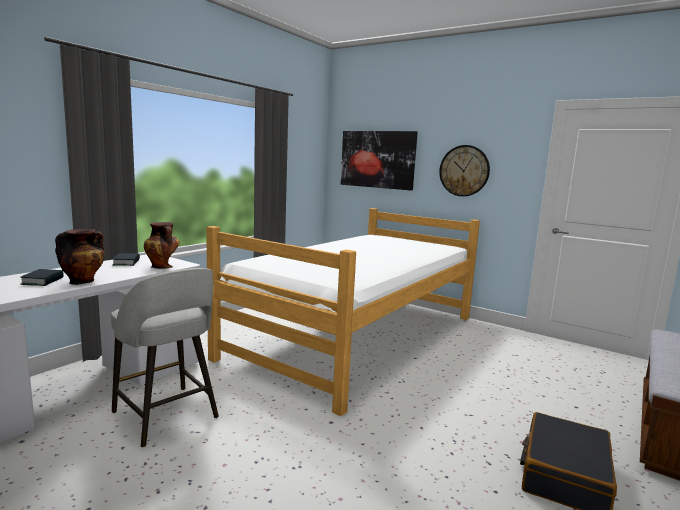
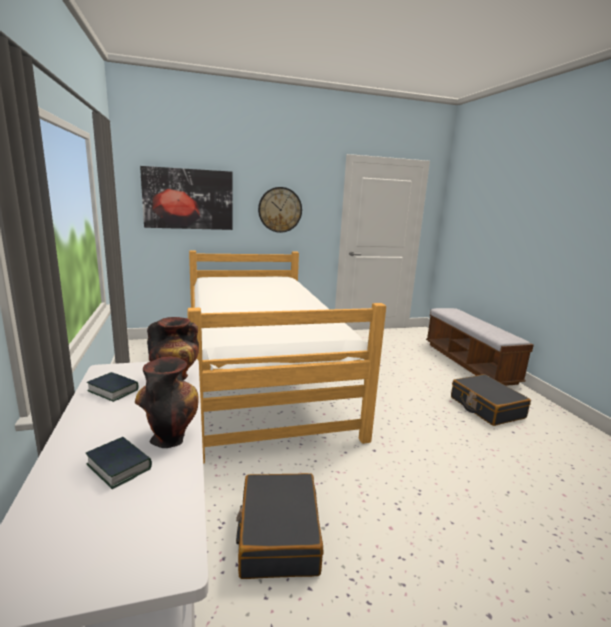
camera: 50 degrees left, 5 degrees up
grey stool [111,268,219,448] -> black suitcase [236,473,323,579]

